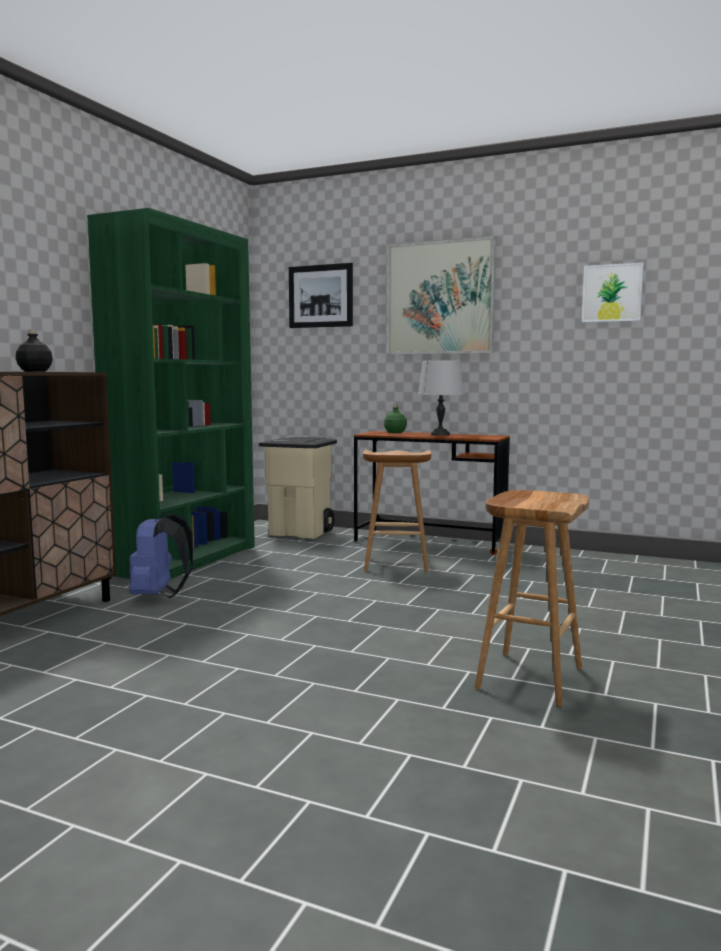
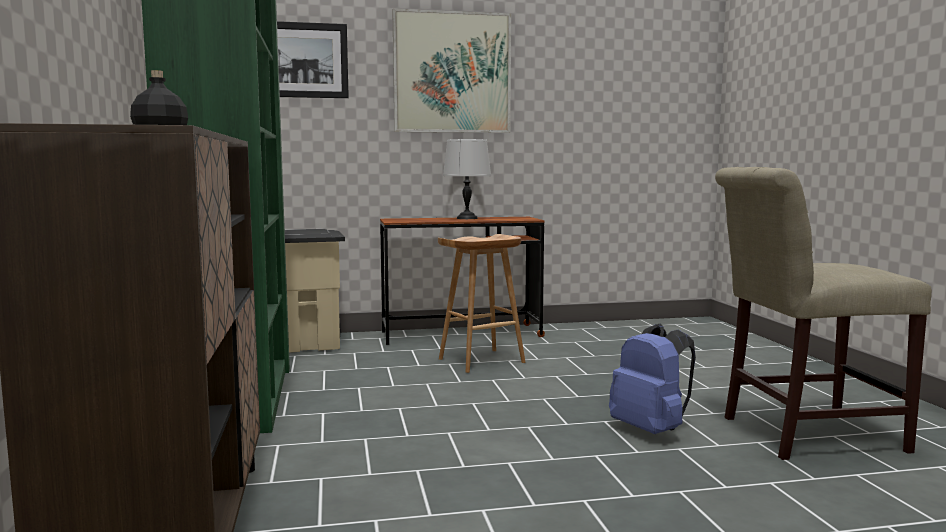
camera: 35 degrees left, 0 degrees up
blue backpack [129,512,193,598] -> blue backpack moved to [609,324,696,434]
green bottle [384,404,407,433] -> none
brown stool [475,490,589,706] -> beige chair [715,167,932,460]
picture [582,263,643,322] -> none

